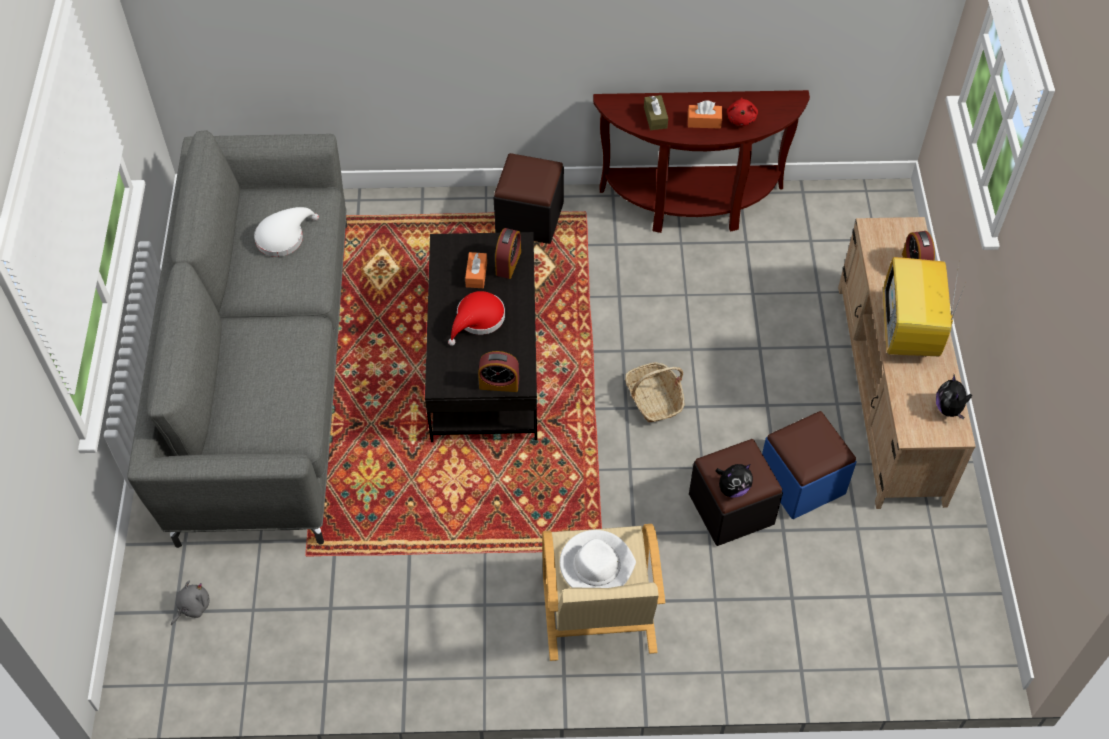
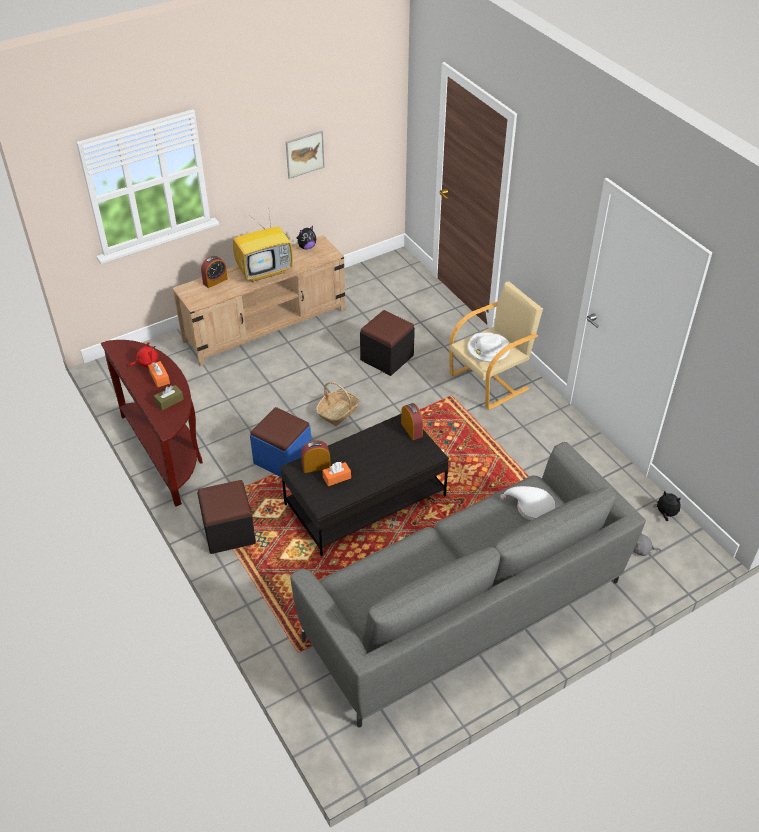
camera: 120 degrees left, 10 degrees down
white hat [254,207,319,257] -> white hat moved to [500,486,555,521]
red hat [448,291,505,346] -> none
plush toy [716,464,753,498] -> plush toy moved to [653,491,681,521]
blue ottoman [762,411,857,519] -> blue ottoman moved to [250,407,311,478]
none -> picture [286,131,325,179]

